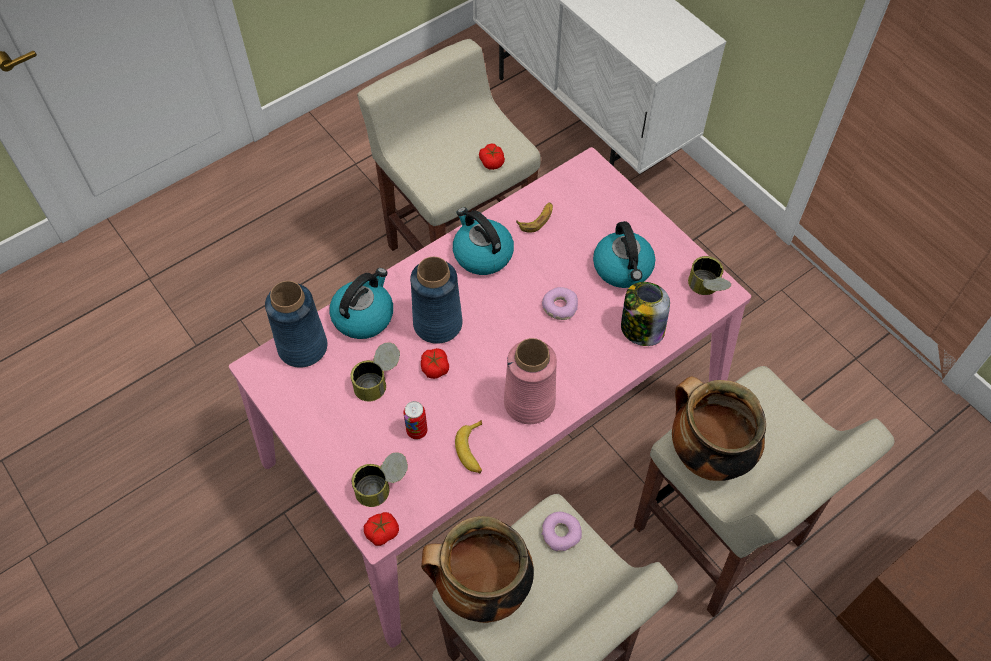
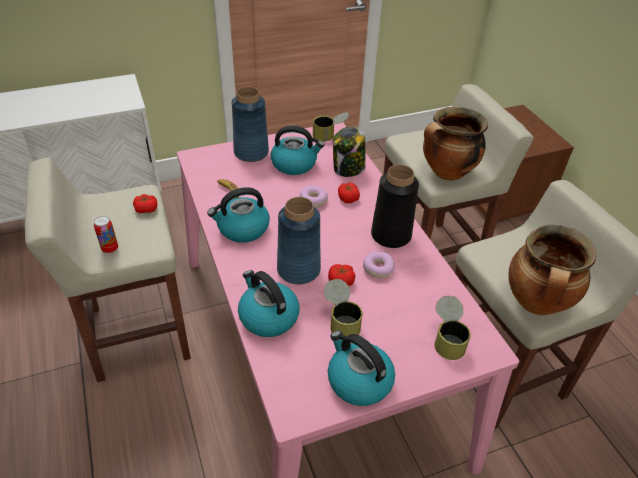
camera: 75 degrees left, 15 degrees down
blue vase [265,281,328,368] -> blue vase moved to [232,87,269,162]
tomato [364,512,399,546] -> tomato moved to [338,183,360,203]
can [403,401,427,440] -> can moved to [94,216,118,253]
banana [455,420,482,474] -> none
pink vase [504,338,557,424] -> black vase [371,165,419,248]
donut [542,512,582,551] -> donut moved to [363,251,395,278]
none -> kettle [328,331,395,406]

